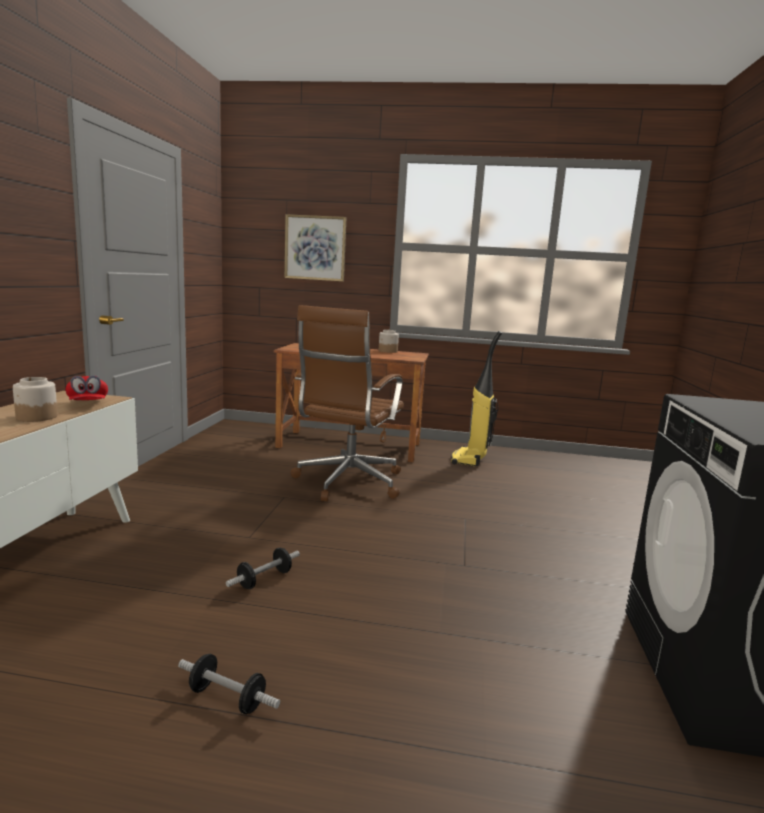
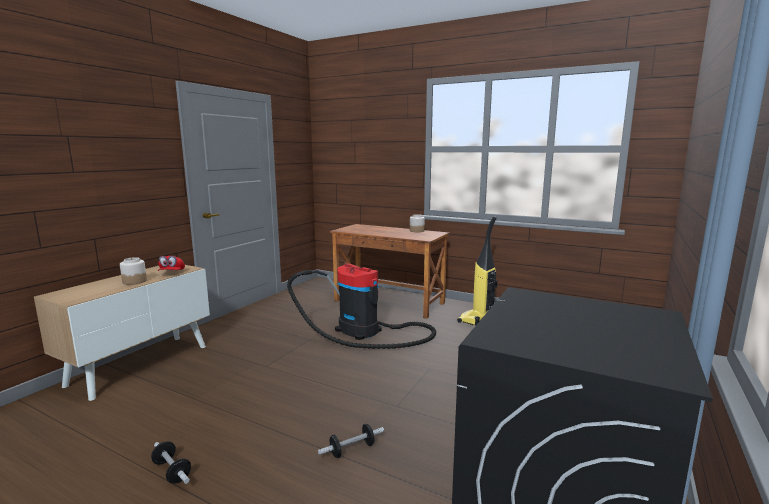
camera: 20 degrees right, 0 degrees up
dumbbell [226,548,300,589] -> dumbbell moved to [318,424,384,458]
picture [284,214,346,282] -> none
brown office chair [291,305,404,501] -> vacuum cleaner [287,263,436,349]

